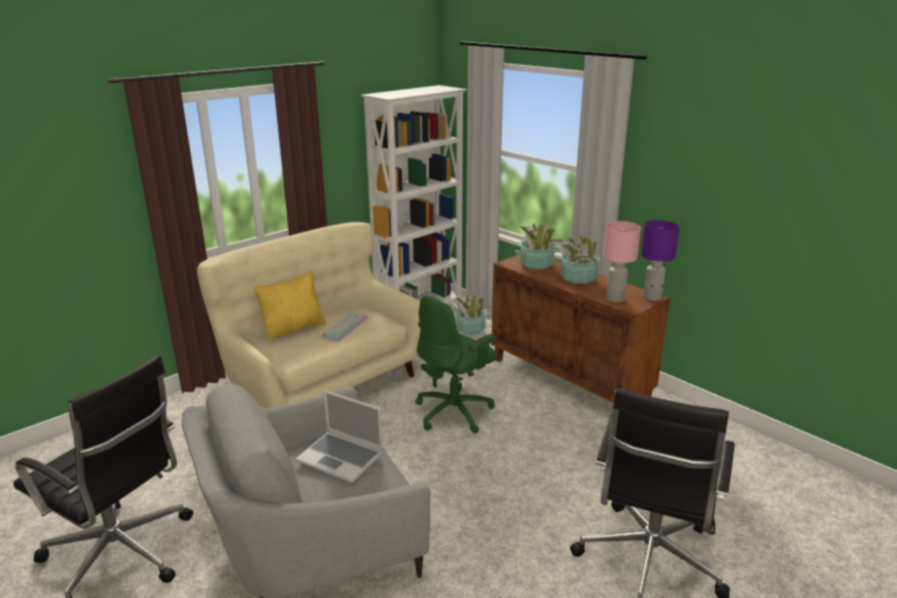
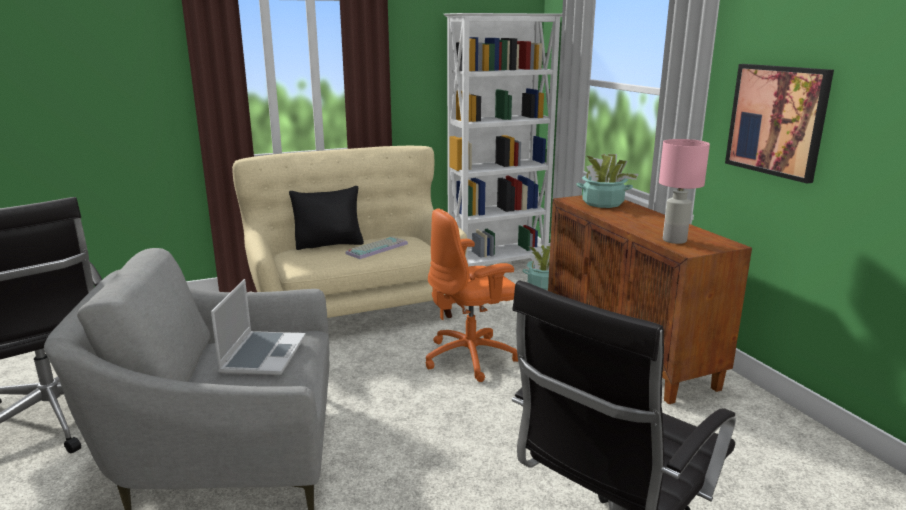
camera: 20 degrees right, 5 degrees down
yellow pillow [253,270,326,340] -> black pillow [289,186,364,250]
laptop [296,390,383,483] -> laptop turned 135 degrees counterclockwise [211,279,306,375]
green office chair [415,296,497,433] -> orange office chair [426,208,518,382]
potted plant [558,235,601,284] -> none
purple table lamp [641,220,680,301] -> none
none -> picture [725,64,834,183]

